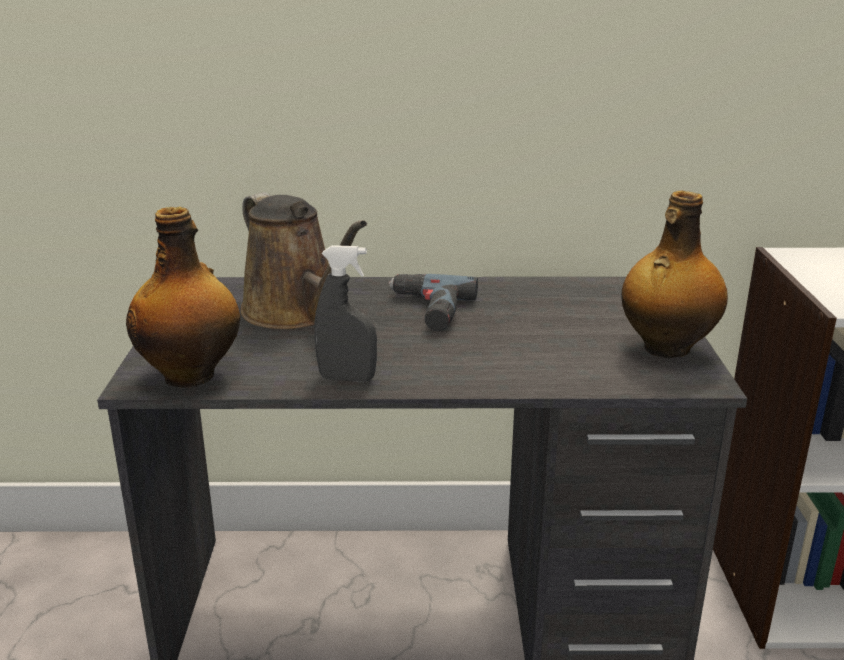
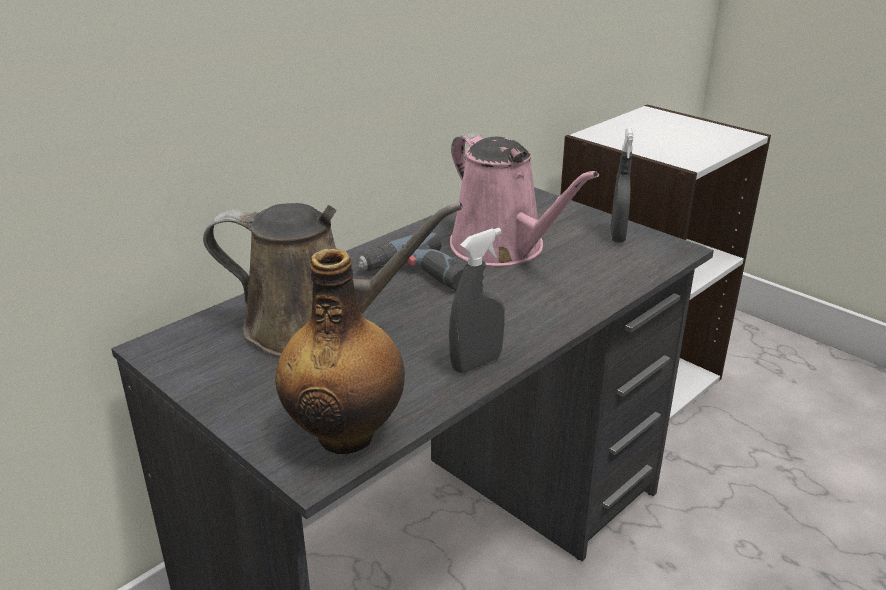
camera: 45 degrees left, 5 degrees up
bottle [621,191,728,358] -> grey spray bottle [611,127,634,243]
none -> pink watering can [450,132,599,266]

